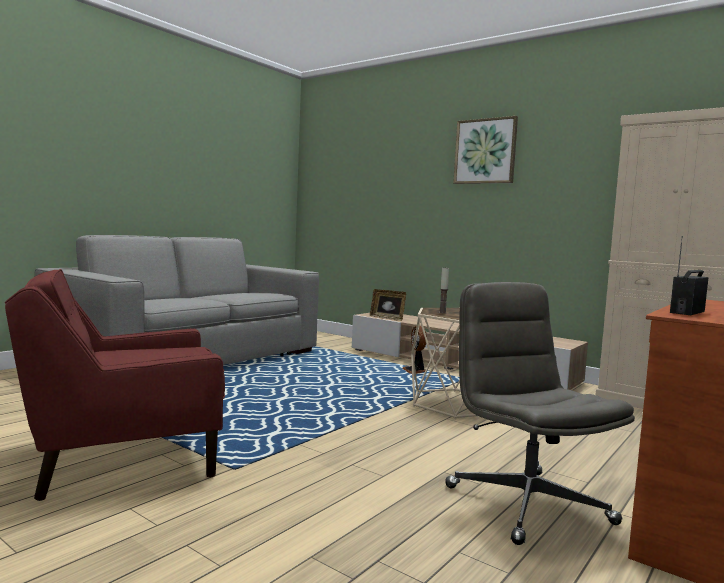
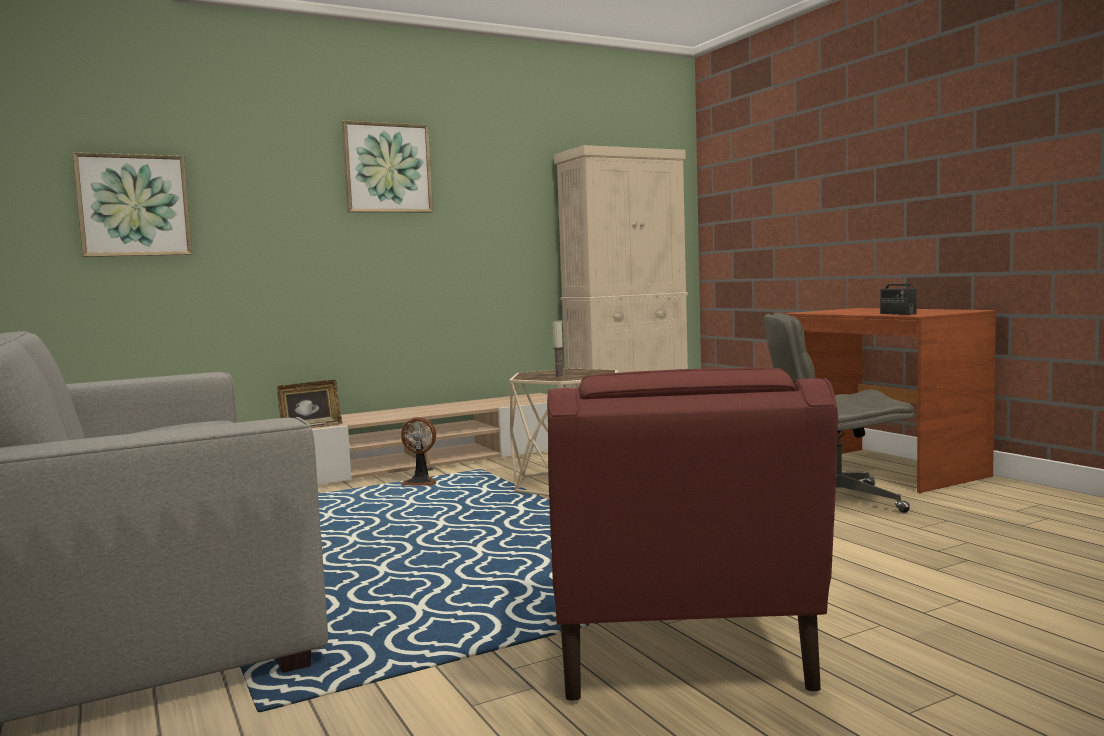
camera: 65 degrees left, 0 degrees up
none -> picture [72,152,192,257]

